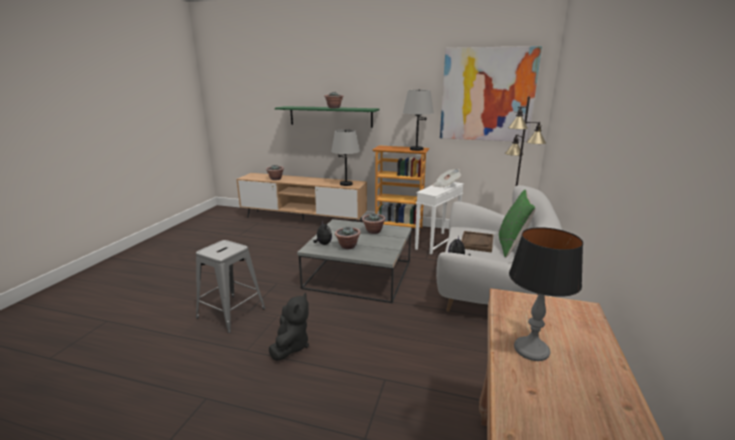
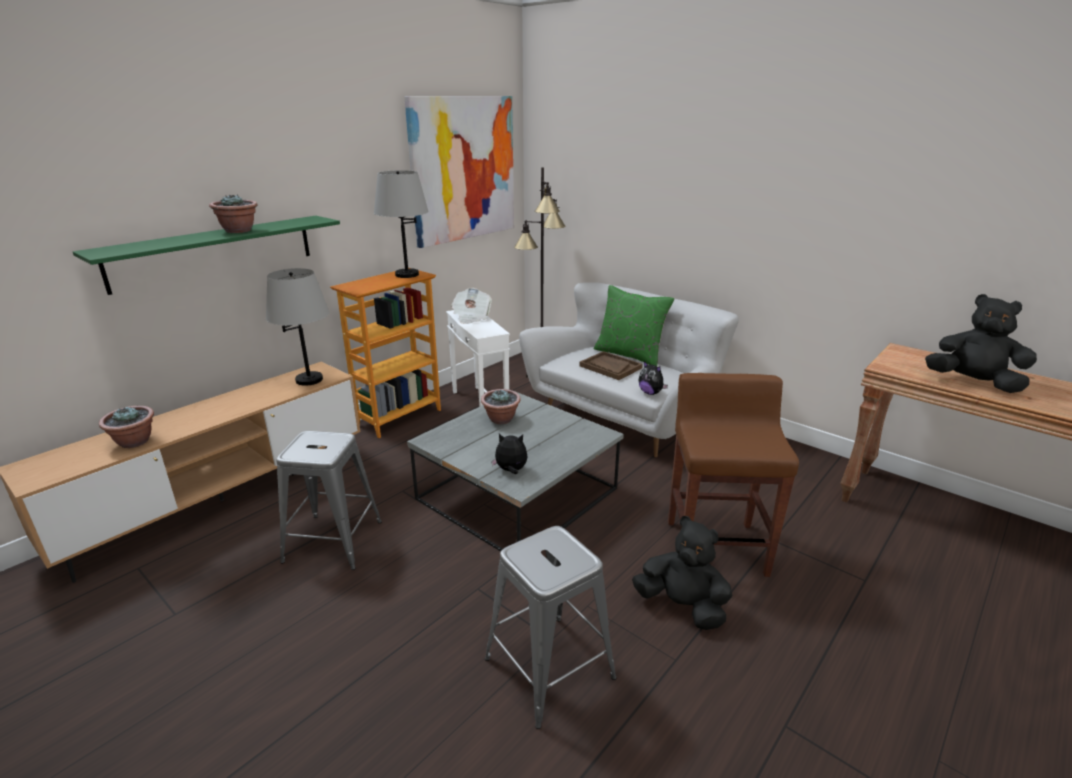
camera: 65 degrees left, 5 degrees up
potted plant [335,227,361,249] -> none
table lamp [509,227,583,361] -> black plush toy [925,294,1037,393]
none -> grey stool [276,431,382,570]
none -> brown stool [668,373,799,577]

